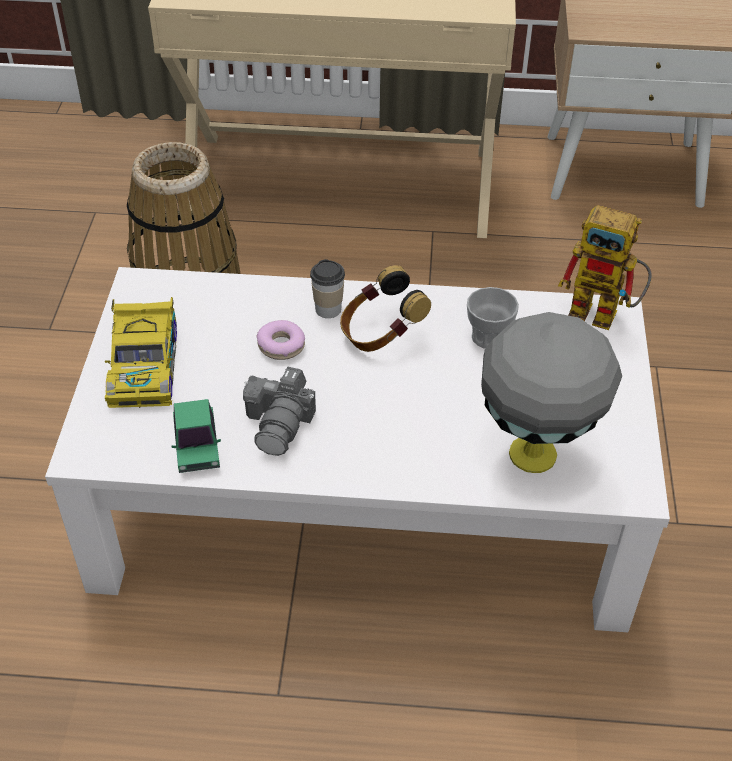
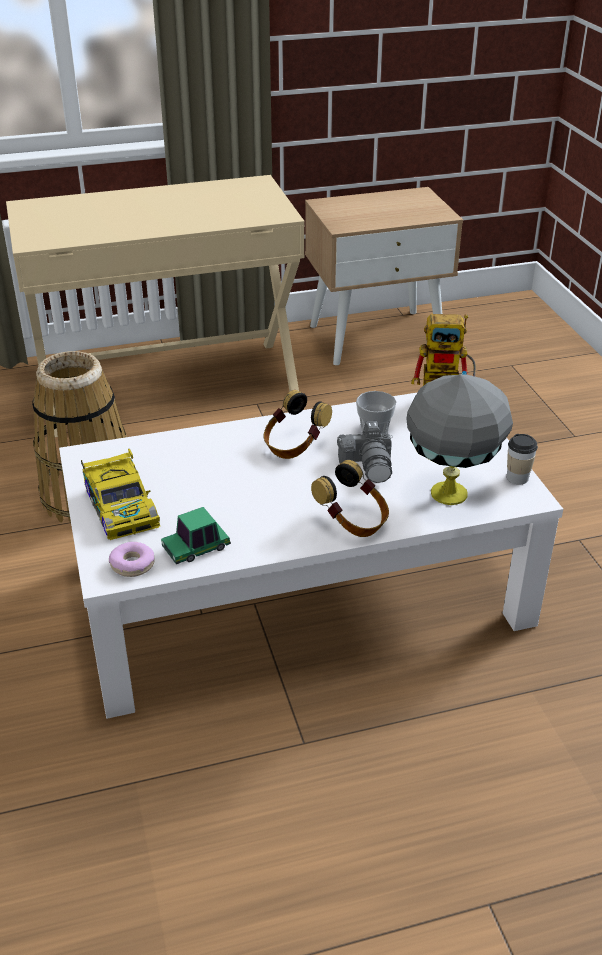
camera: 20 degrees left, 10 degrees down
toy car [172,399,221,473] -> toy car turned 90 degrees clockwise [161,507,231,564]
camera [243,367,316,456] -> camera moved to [337,421,393,483]
donut [256,320,305,360] -> donut moved to [109,542,155,577]
cup [310,259,345,318] -> cup moved to [507,434,538,485]
none -> headphones [311,460,389,537]

